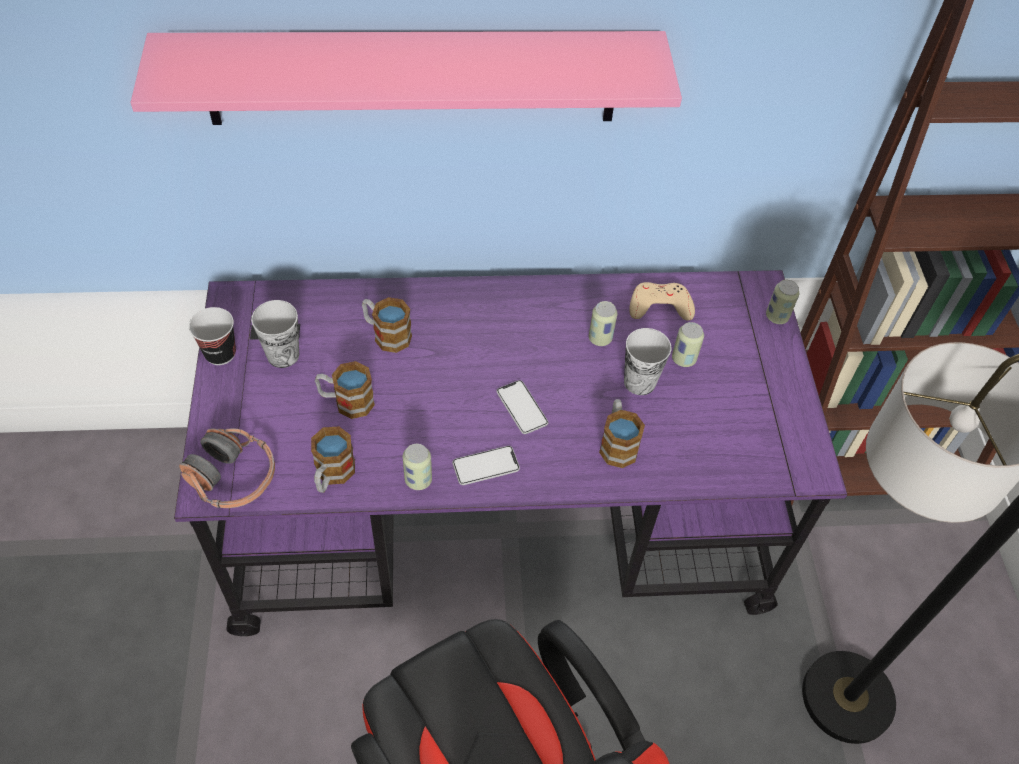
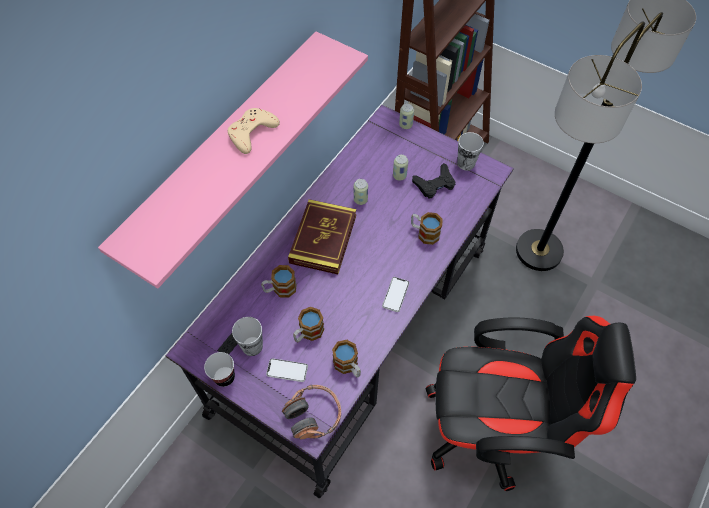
camera: 50 degrees left, 5 degrees up
can [403,444,432,490] -> none
phone [496,380,548,434] -> phone moved to [266,358,308,382]
cup [624,328,671,395] -> cup moved to [457,132,484,170]
beige game controller [629,282,695,320] -> beige game controller moved to [228,108,280,154]
none -> book [288,199,356,274]
none -> black game controller [412,163,456,198]

